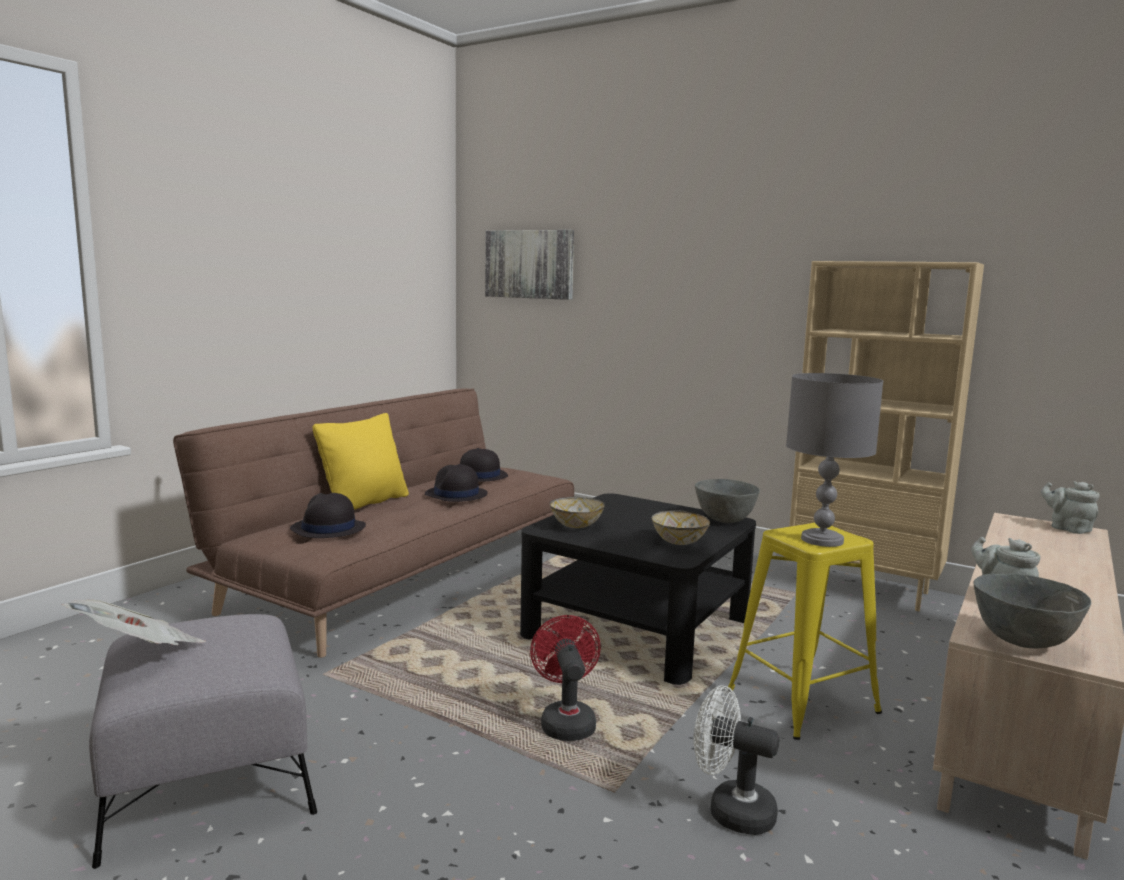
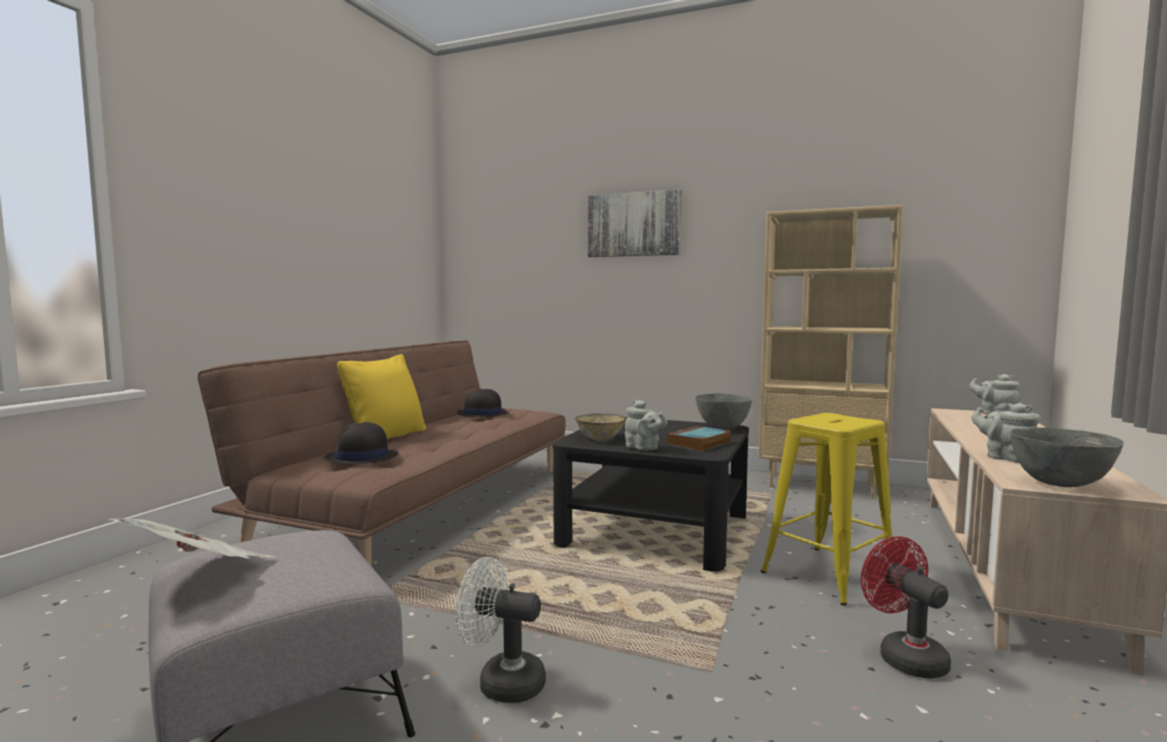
camera: 10 degrees left, 5 degrees down
black hat [425,464,488,502] -> none
picture [485,230,574,300] -> picture moved to [588,189,682,257]
red fan [530,615,601,741] -> red fan moved to [861,536,951,679]
bowl [651,510,710,545] -> book [667,426,731,451]
white fan [693,686,780,835] -> white fan moved to [456,557,546,703]
grey table lamp [786,373,883,547] -> none
none -> grey teapot [625,400,668,450]

